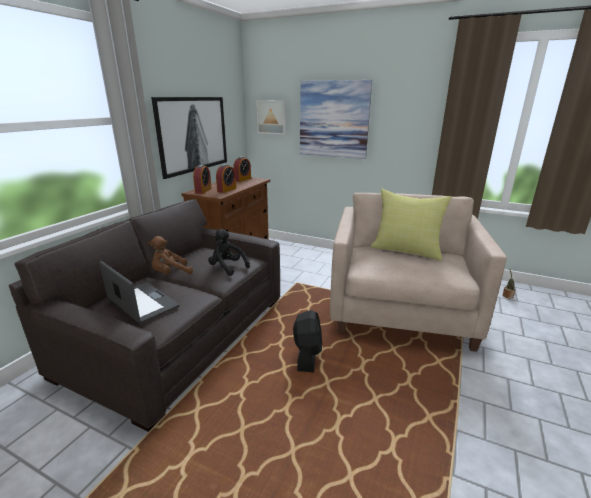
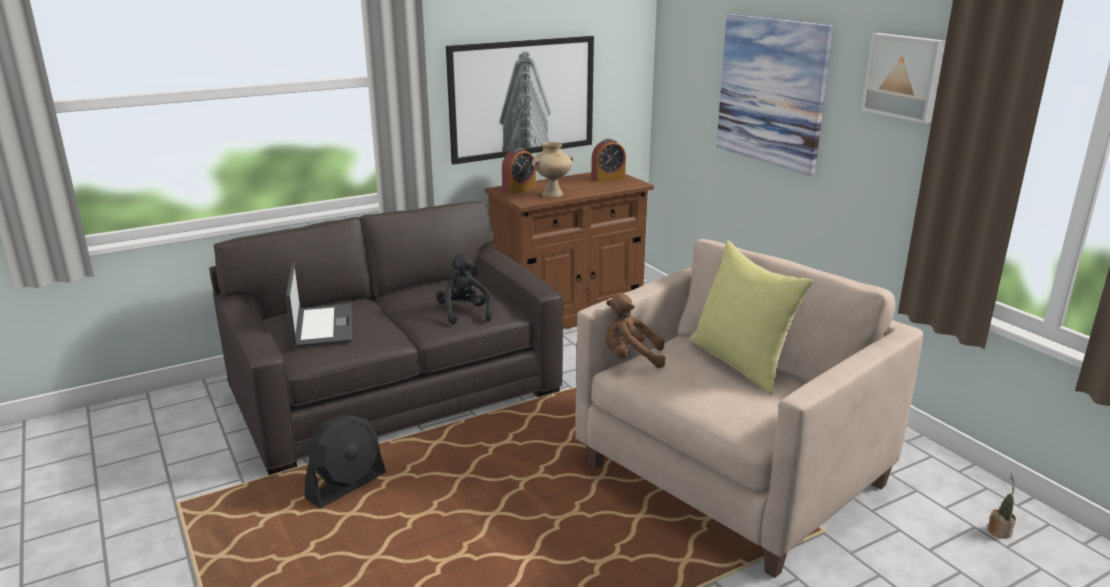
camera: 35 degrees right, 0 degrees up
brown plush toy [148,236,193,274] -> brown plush toy moved to [605,294,666,368]
alarm clock [216,164,236,193] -> beige vase [532,142,573,198]
picture [256,100,286,135] -> picture moved to [862,33,945,124]
black fan [293,310,322,372] -> black fan moved to [305,415,386,509]

